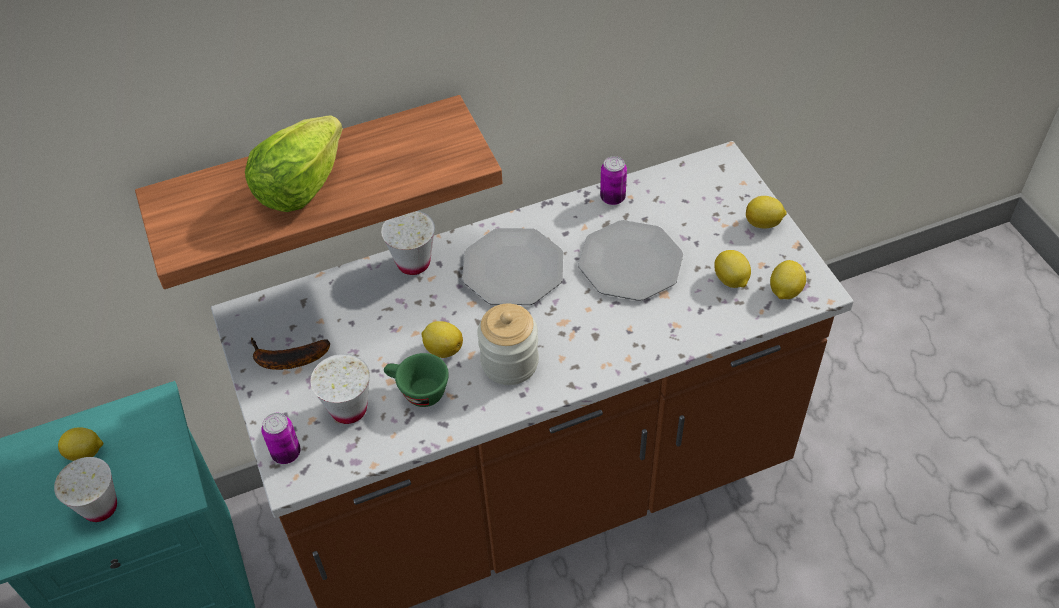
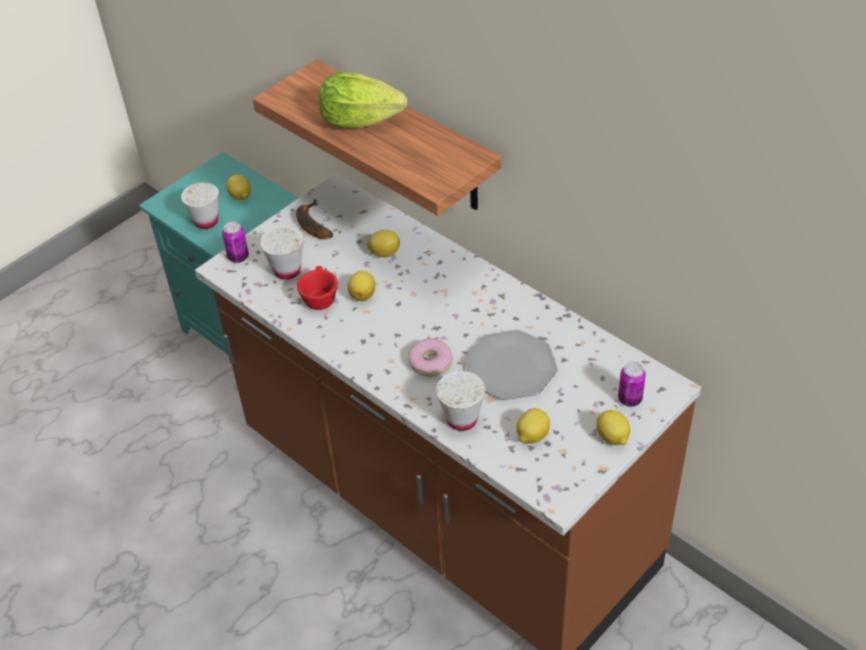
camera: 65 degrees right, 5 degrees down
white cup [381,211,435,275] -> white cup moved to [436,371,486,431]
green cup [384,353,449,407] -> red cup [297,266,338,310]
plate [462,228,563,305] -> none
jar [477,304,539,385] -> none
can [600,156,627,205] -> can moved to [618,362,646,407]
lemon [770,260,806,299] -> lemon moved to [366,230,400,257]
none -> donut [408,338,453,377]

